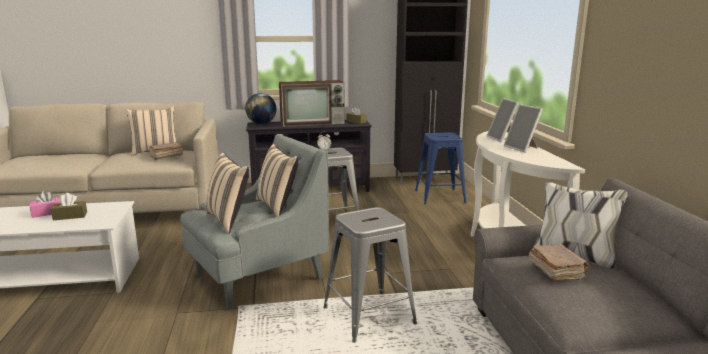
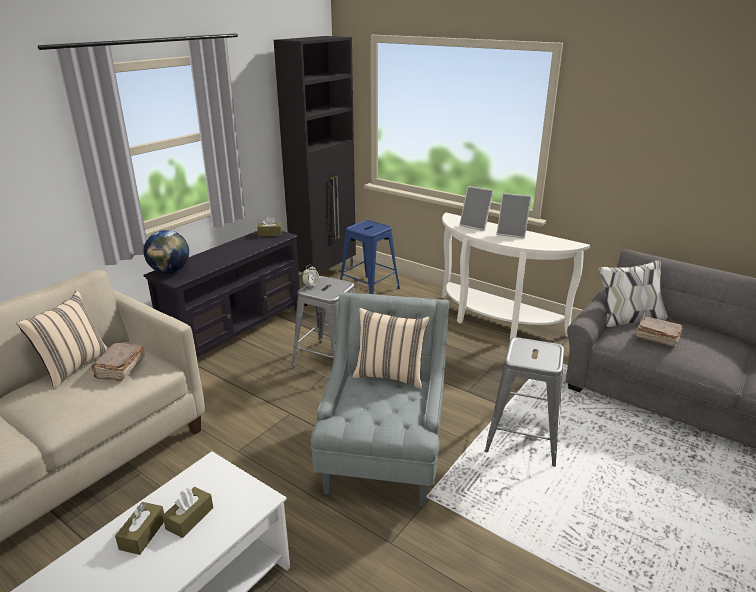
camera: 45 degrees left, 10 degrees up
pink tissue box [30,191,60,218] -> brown tissue box [115,502,164,555]
beige pillow [205,153,249,234] -> none
television [279,80,345,127] -> none

